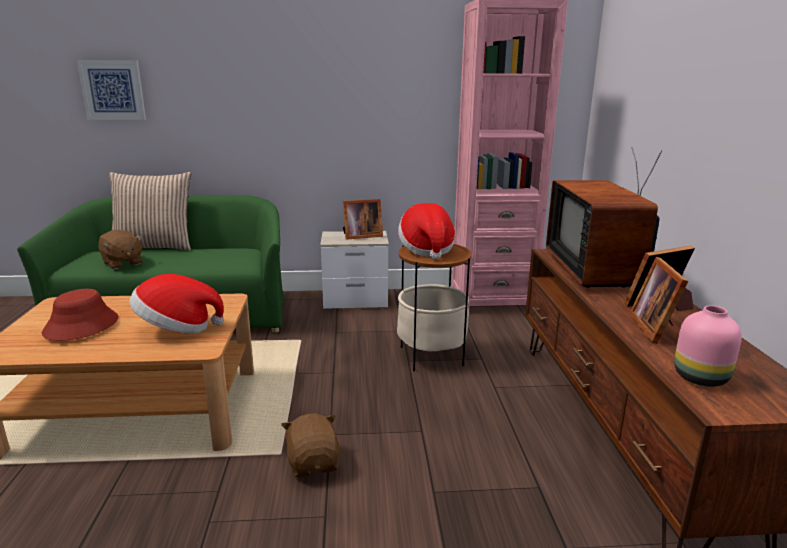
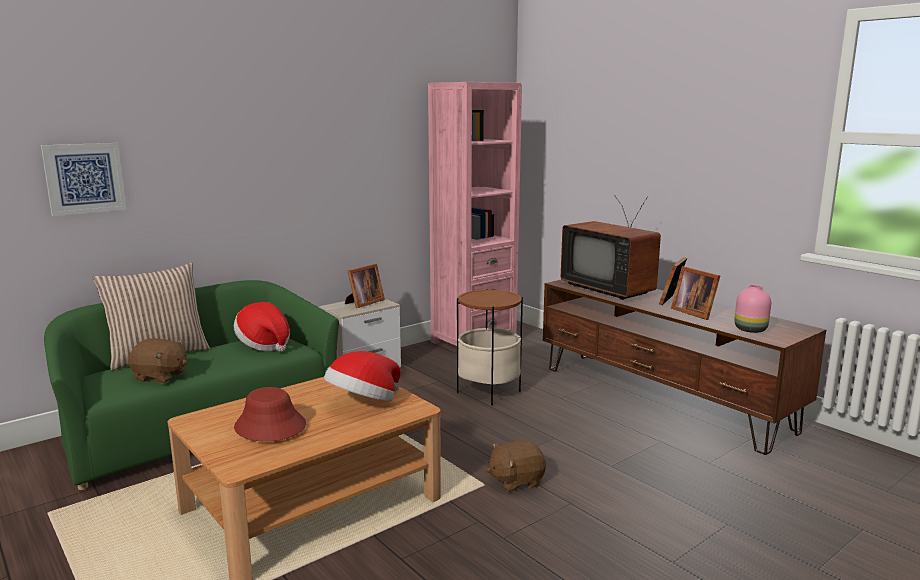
camera: 35 degrees left, 5 degrees down
brown plush toy [281,414,340,477] -> brown plush toy turned 60 degrees counterclockwise [487,440,546,492]
hat [398,203,455,260] -> hat moved to [234,302,290,352]

